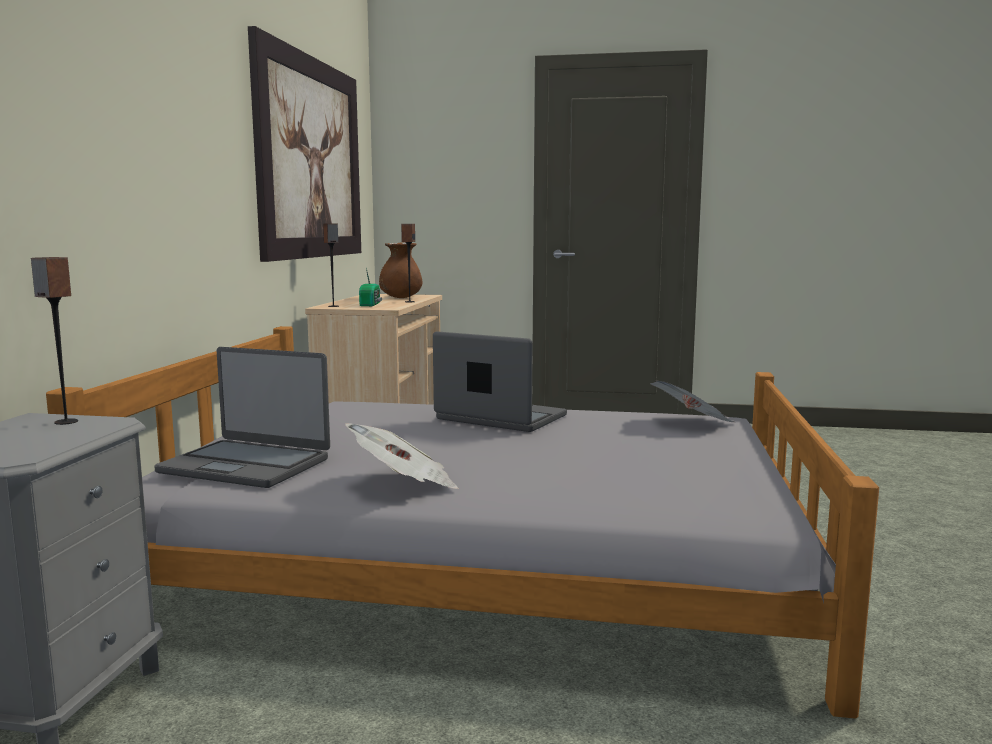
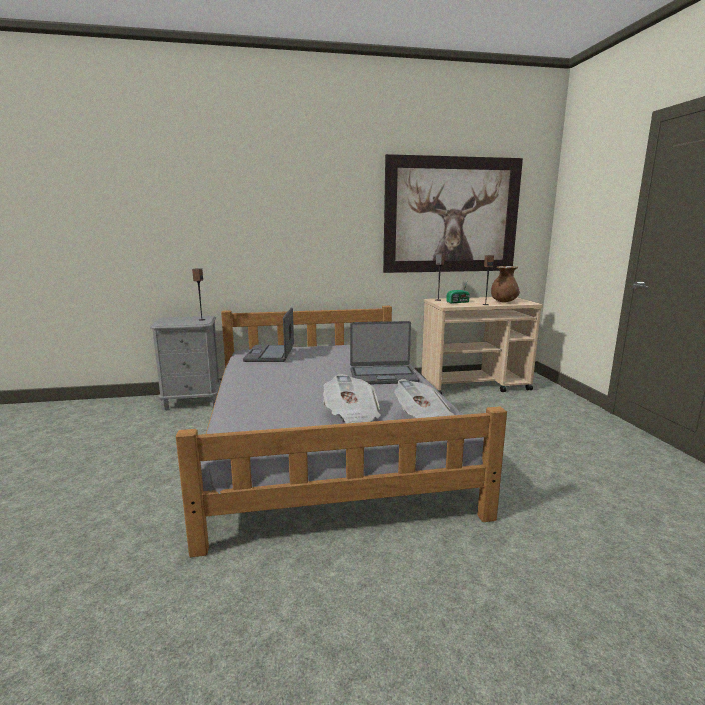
camera: 70 degrees right, 5 degrees up
newspaper [345,423,460,489] -> newspaper moved to [323,374,381,423]
laptop [433,331,567,432] -> laptop turned 75 degrees clockwise [350,321,420,384]

